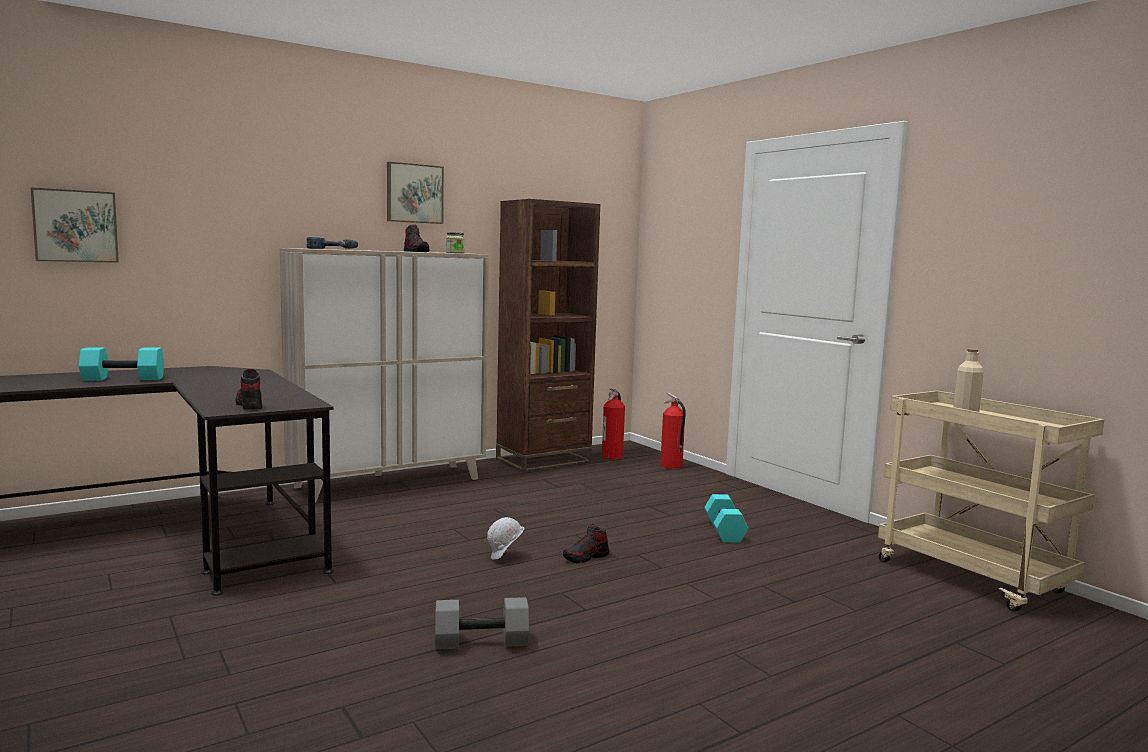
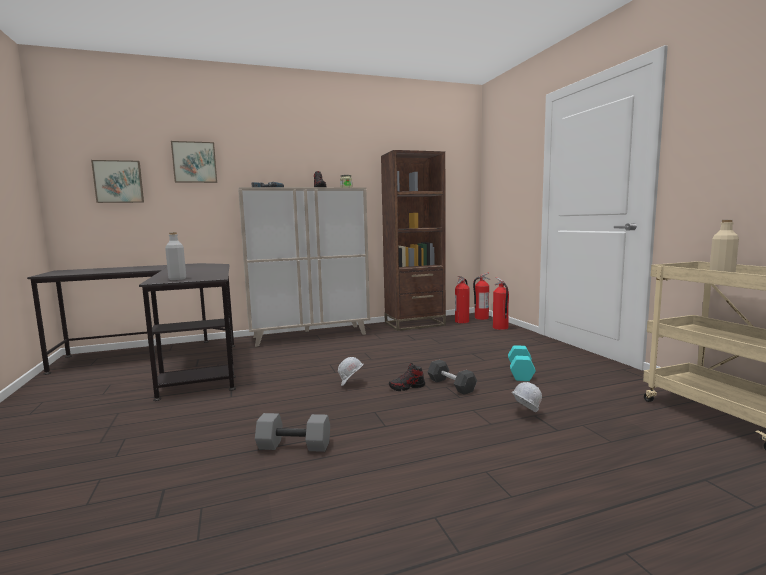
camera: 15 degrees right, 0 degrees up
turquoise dumbbell [79,347,164,381] -> none
shoe [236,369,262,410] -> grey bottle [165,232,186,280]
picture [387,162,444,224] -> picture moved to [171,141,217,183]
none -> grey dumbbell [427,360,477,395]
none -> fire extinguisher [473,273,490,320]
none -> white hard hat [511,382,542,412]

